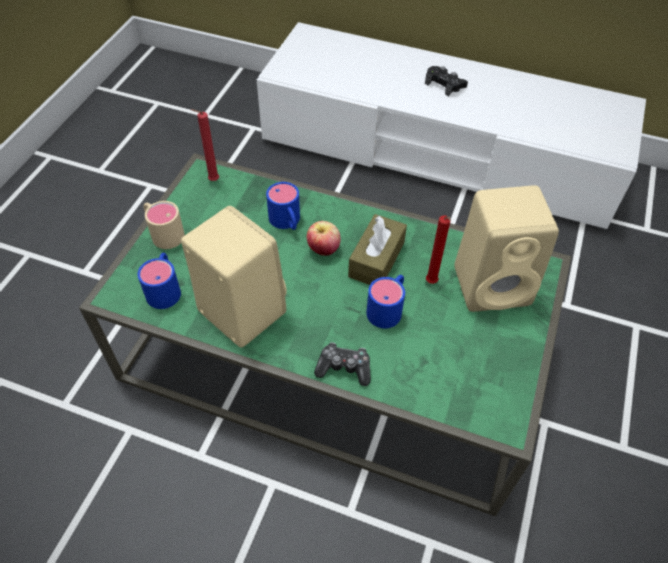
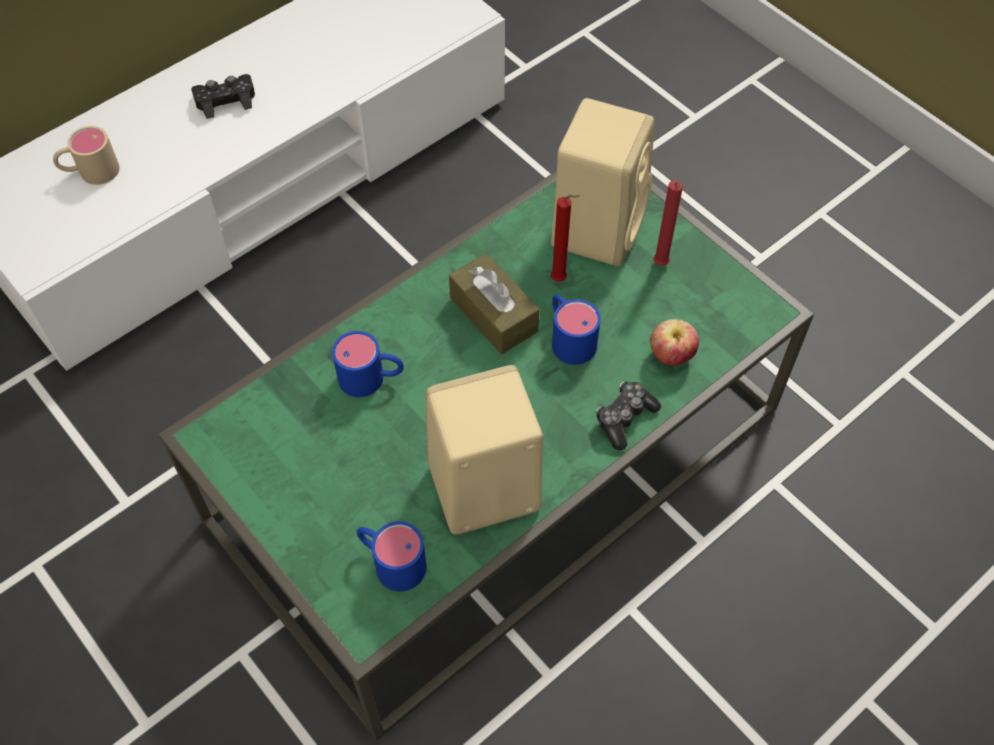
camera: 60 degrees left, 5 degrees up
beige mug [144,201,185,249] -> beige mug moved to [53,126,120,185]
red candle [191,109,219,181] -> red candle moved to [653,180,683,266]
apple [307,221,341,256] -> apple moved to [650,319,699,366]

